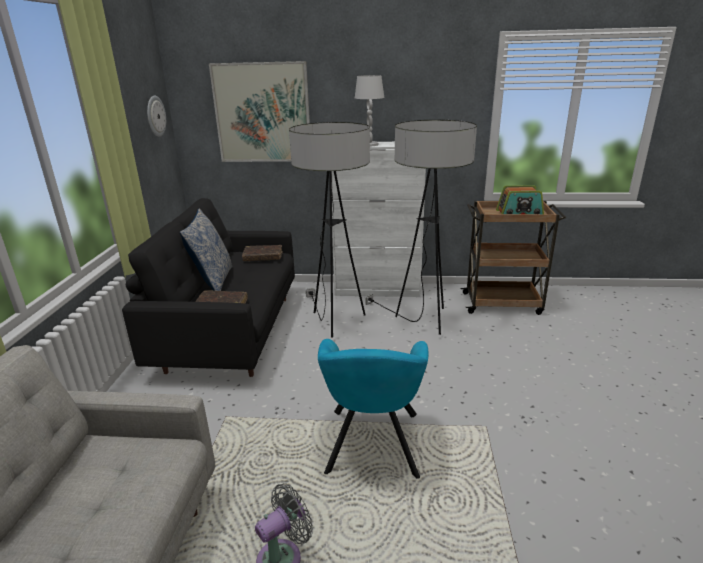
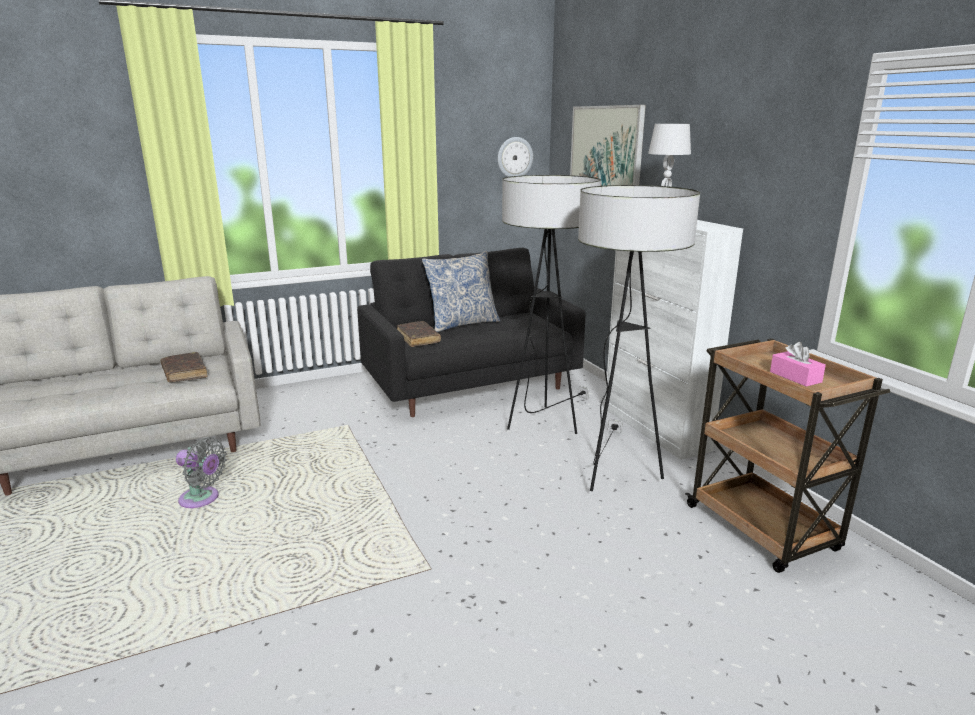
camera: 60 degrees right, 5 degrees down
brown book [242,245,283,261] -> brown book moved to [161,352,208,382]
turquoise armchair [318,339,428,479] -> none
radio [496,185,544,214] -> pink tissue box [770,342,826,387]

